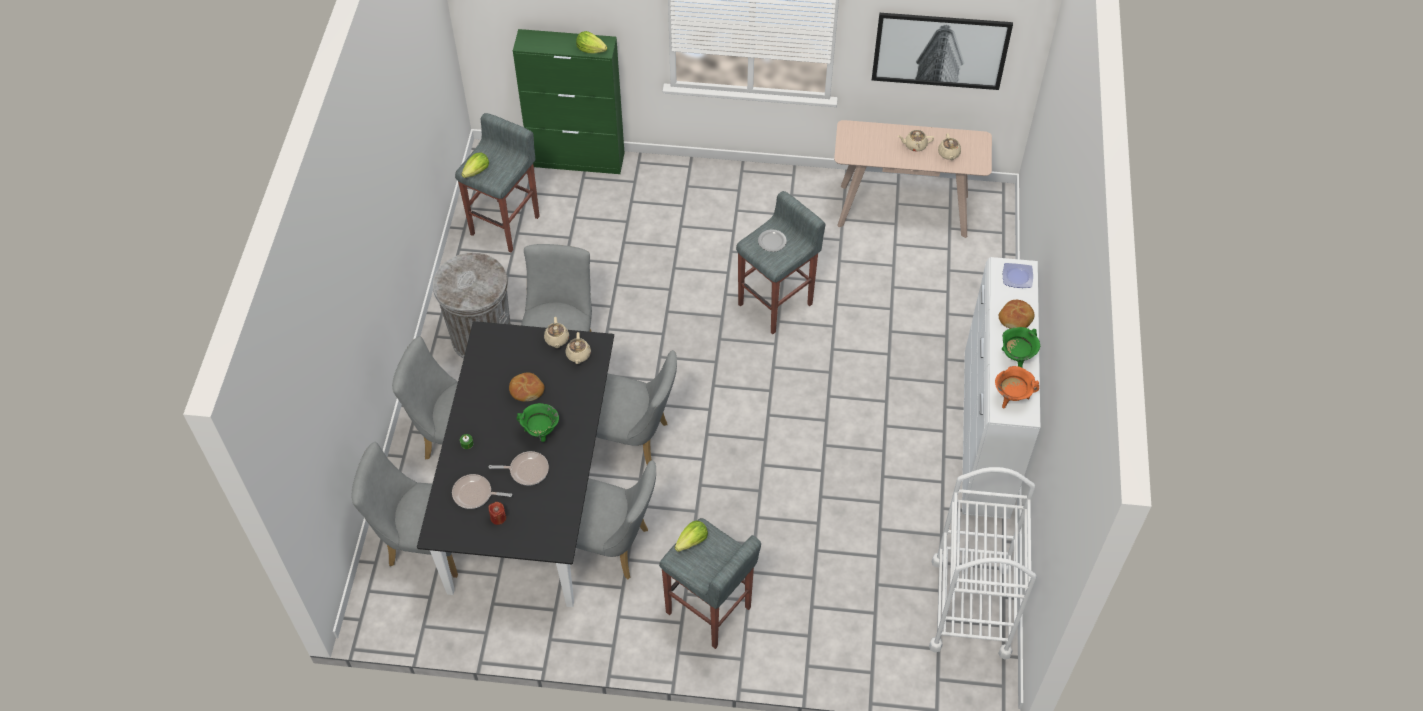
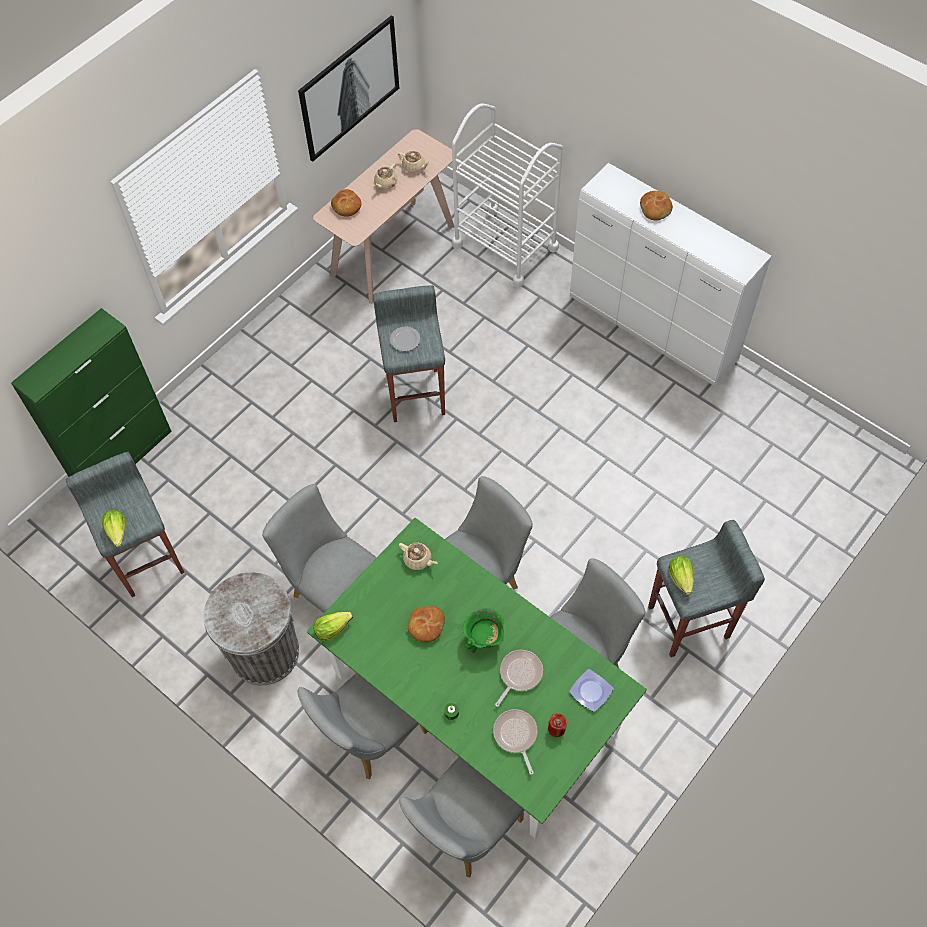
camera: 55 degrees left, 5 degrees up
black dining table [417,321,614,607] -> green dining table [307,518,647,839]
frying pan [452,474,512,509] -> frying pan turned 120 degrees clockwise [493,709,538,775]
beige teapot [544,317,569,348] -> none
lettuce [576,31,607,54] -> lettuce moved to [314,612,353,642]
white cart [929,467,1037,659] -> white cart moved to [452,103,563,288]
orange cooking pot [995,366,1039,409] -> none
green cooking pot [1002,327,1040,368] -> none
plate [1003,263,1033,288] -> plate moved to [569,669,614,712]
none -> bread [331,189,361,217]

